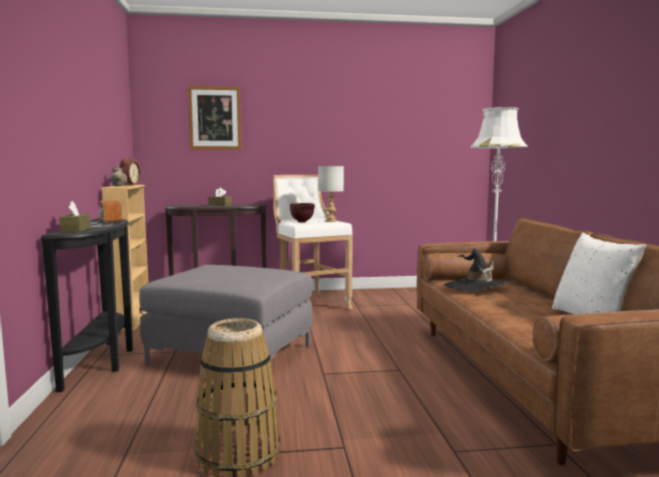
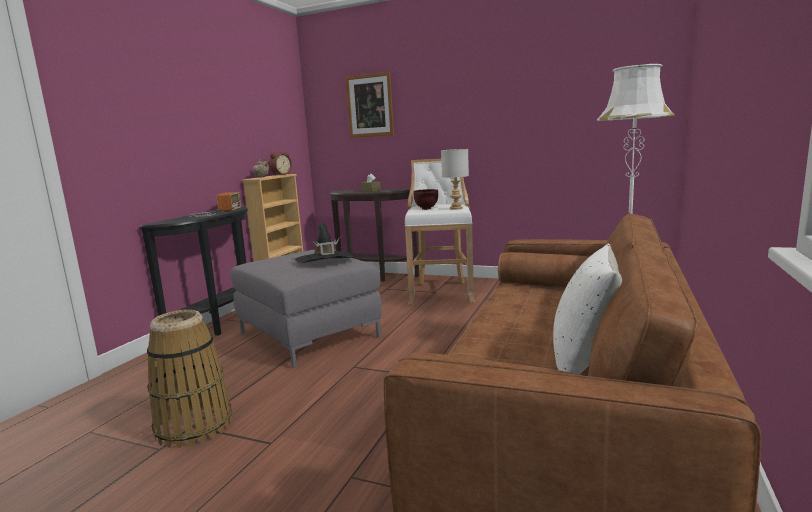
camera: 30 degrees right, 5 degrees up
brown tissue box [59,201,90,232] -> none
black hat [444,248,509,291] -> black hat moved to [295,223,354,263]

